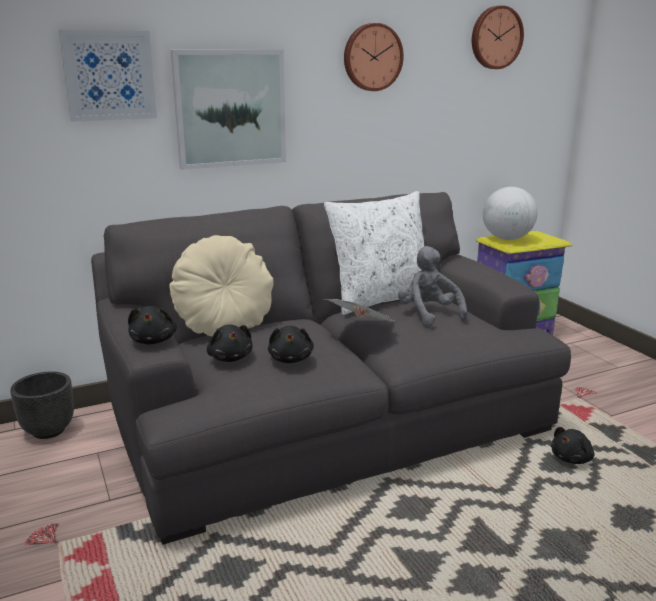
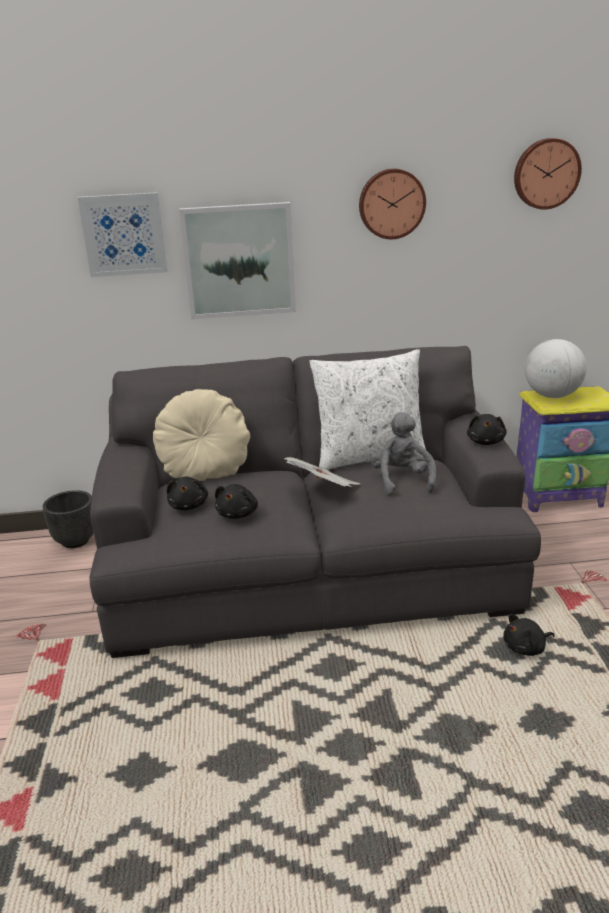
camera: 20 degrees right, 5 degrees up
black plush toy [128,306,177,345] -> black plush toy moved to [467,414,507,445]

